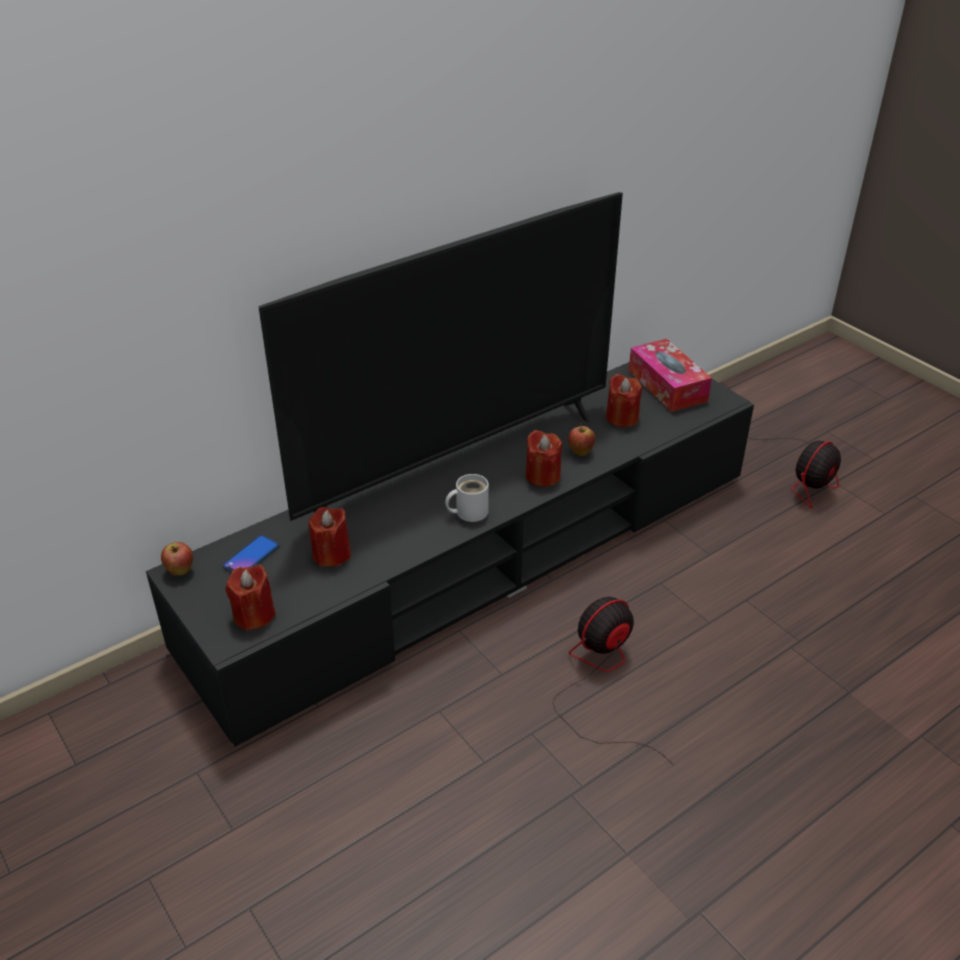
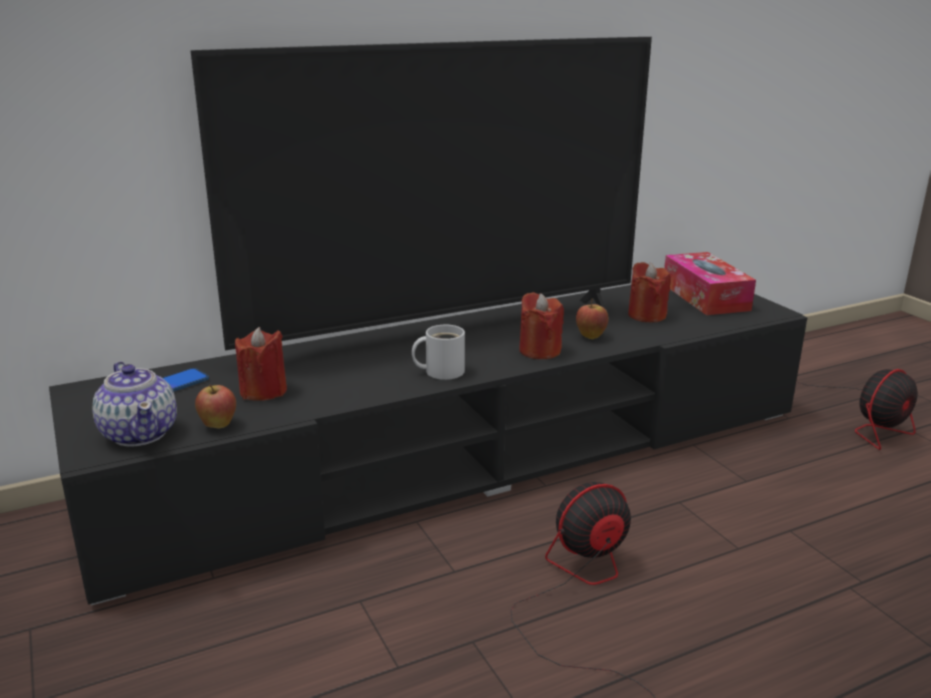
camera: 10 degrees right, 15 degrees down
apple [161,542,193,576] -> apple moved to [195,384,236,429]
red candle [226,565,276,631] -> teapot [92,362,177,447]

